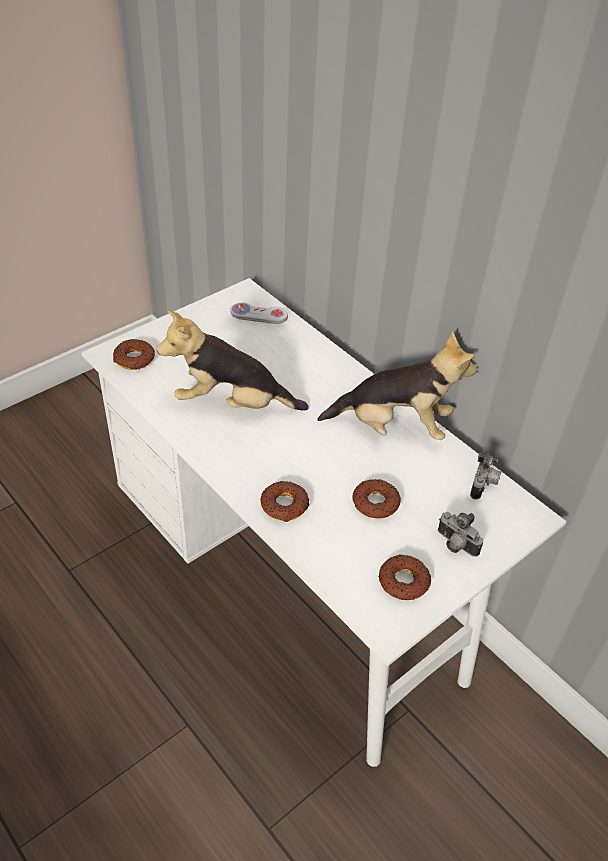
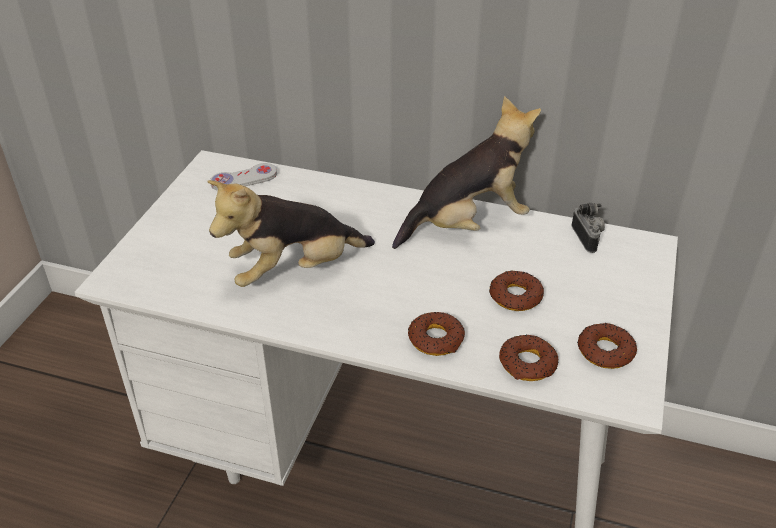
camera: 30 degrees left, 5 degrees down
donut [113,339,155,370] -> donut moved to [499,334,559,381]
camera [438,512,483,557] -> none

